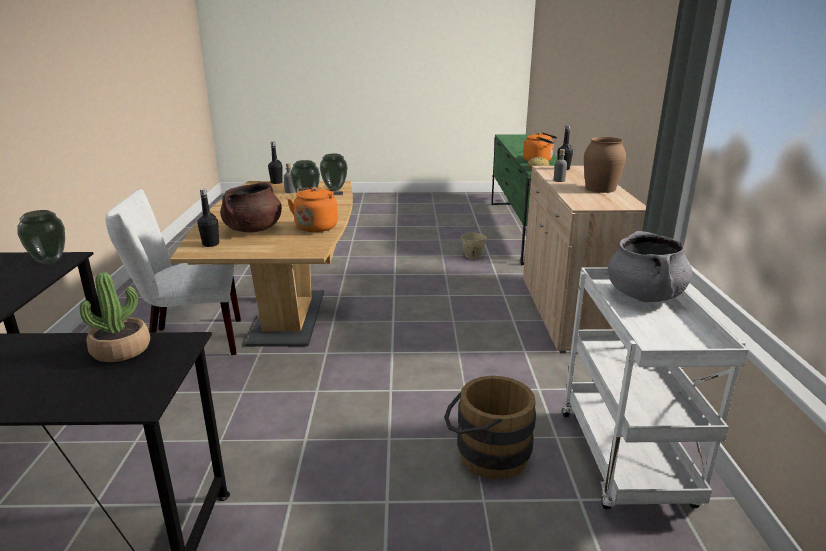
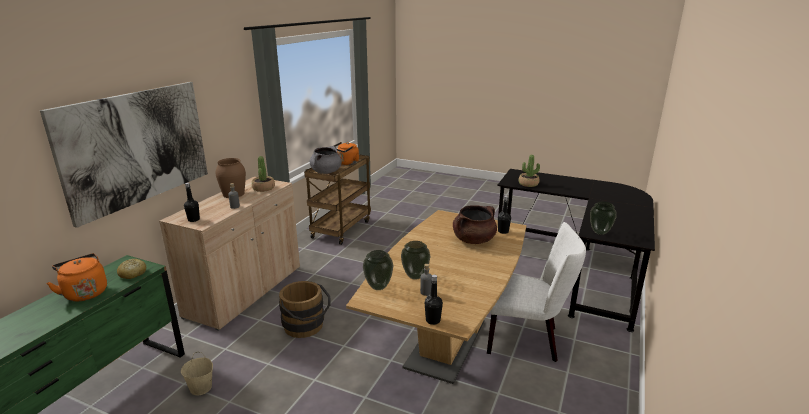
camera: 155 degrees left, 0 degrees up
orange kettle [287,187,343,232] -> orange kettle moved to [334,142,359,165]
brown bucket [444,376,536,479] -> brown bucket moved to [279,281,330,338]
white cart [562,267,749,509] -> brown cart [304,155,371,245]
none -> picture [40,82,208,228]
none -> potted plant [252,156,275,192]

